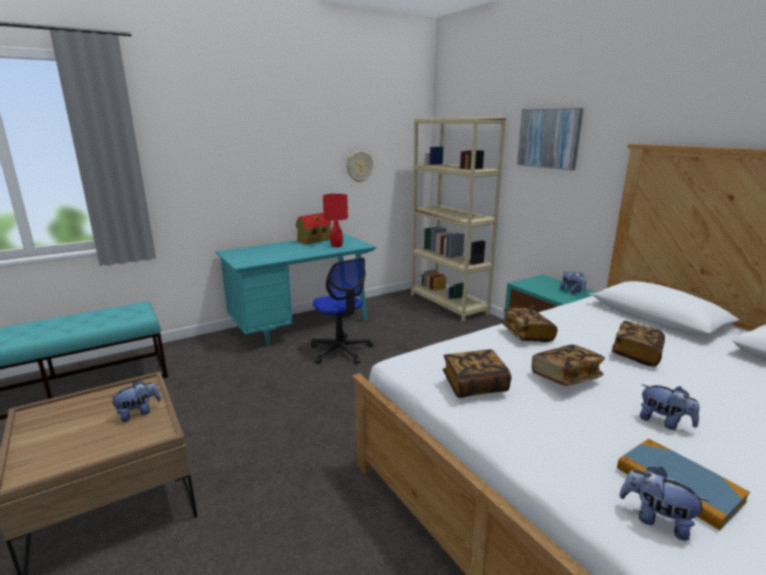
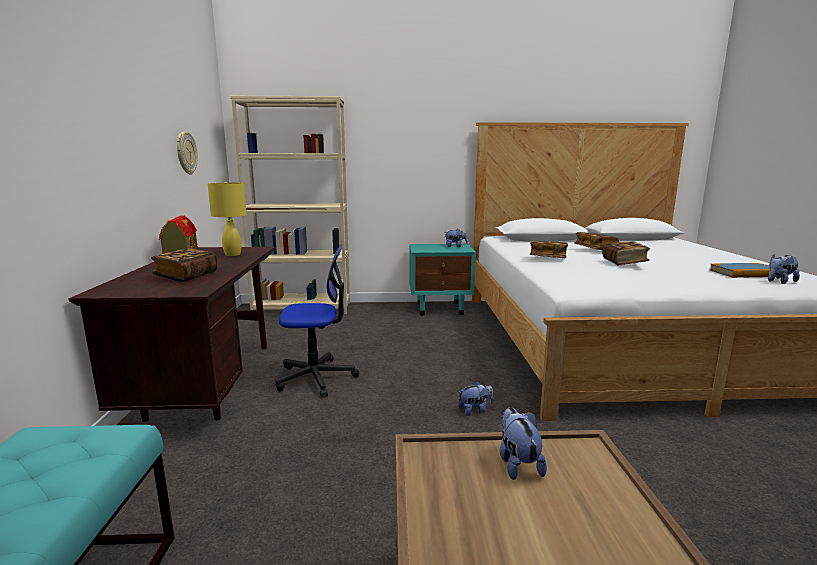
camera: 60 degrees left, 5 degrees down
turquoise desk [216,234,376,345] -> brown desk [68,247,275,422]
red table lamp [323,194,348,247] -> yellow table lamp [208,182,247,256]
book [443,349,511,398] -> book moved to [151,248,217,282]
picture [517,108,583,170] -> none
plush toy [640,384,700,430] -> plush toy moved to [458,381,493,416]

